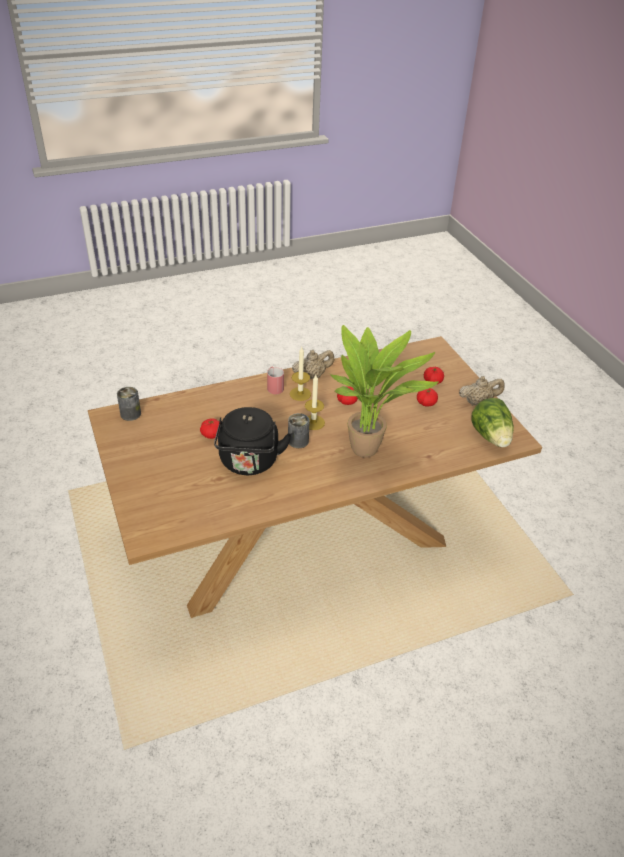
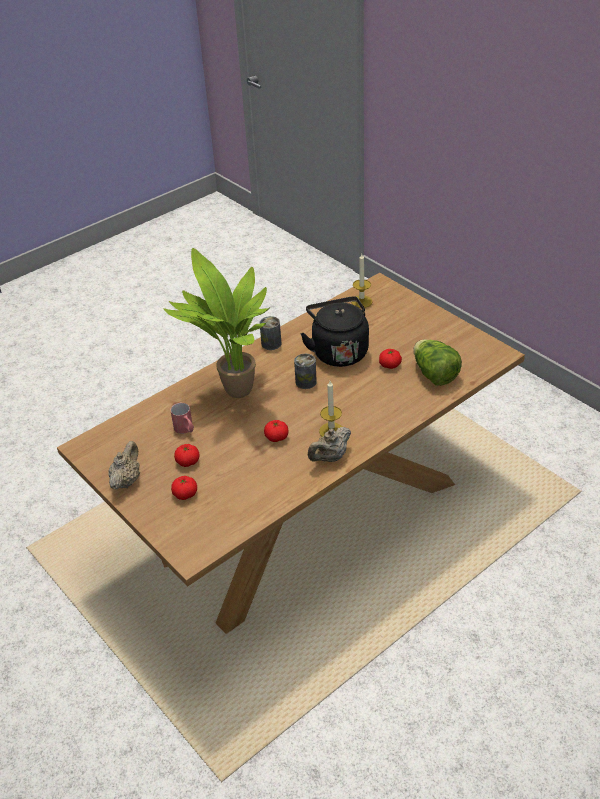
camera: 165 degrees right, 0 degrees up
can [117,387,141,421] -> can moved to [260,316,281,350]
red mug [267,366,284,394] -> red mug moved to [170,403,194,434]
candle [305,375,325,430] -> candle moved to [351,254,373,308]
beige teapot [459,376,505,406] -> beige teapot turned 135 degrees clockwise [108,441,140,489]
lettuce [471,398,514,447] -> lettuce moved to [413,339,462,386]

